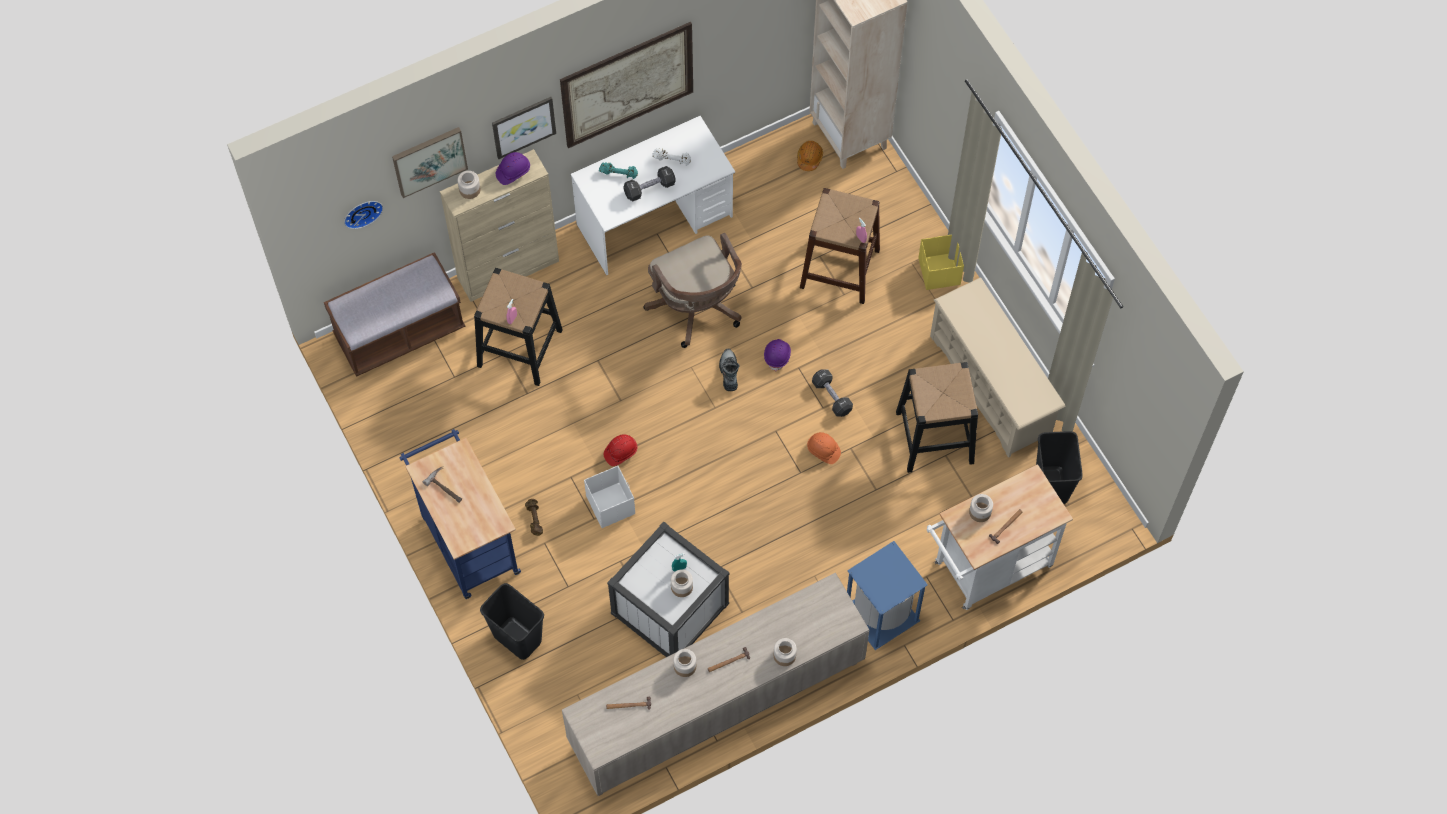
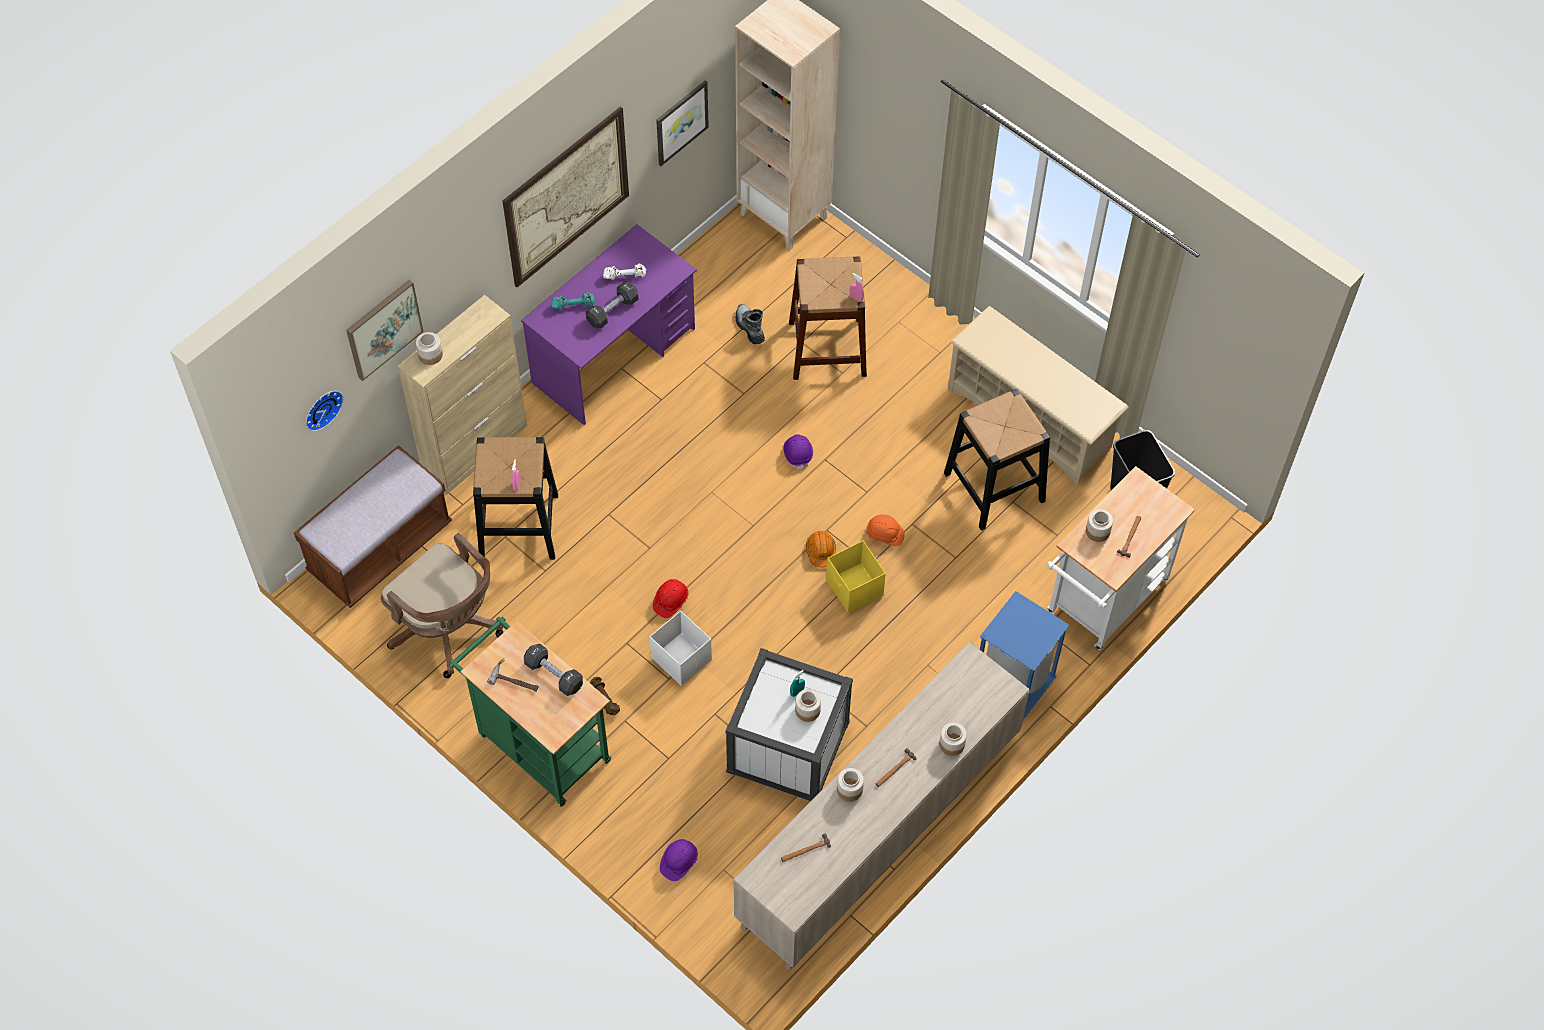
camera: 20 degrees left, 5 degrees down
blue cart [399,429,521,599] -> green cart [449,617,611,807]
black trash can [480,583,544,660] -> none
picture [492,97,556,159] -> picture moved to [656,80,709,166]
purple hard hat [496,152,530,185] -> purple hard hat moved to [660,839,698,881]
white desk [571,116,735,275] -> purple desk [521,224,697,425]
brown office chair [644,233,742,348] -> brown office chair moved to [381,533,503,678]
boot [719,348,739,391] -> boot moved to [736,304,765,344]
orange hard hat [797,141,823,171] -> orange hard hat moved to [806,531,836,568]
black dumbbell [812,369,853,417] -> black dumbbell moved to [524,643,583,696]
yellow storage box [918,235,964,290] -> yellow storage box moved to [826,540,886,613]

